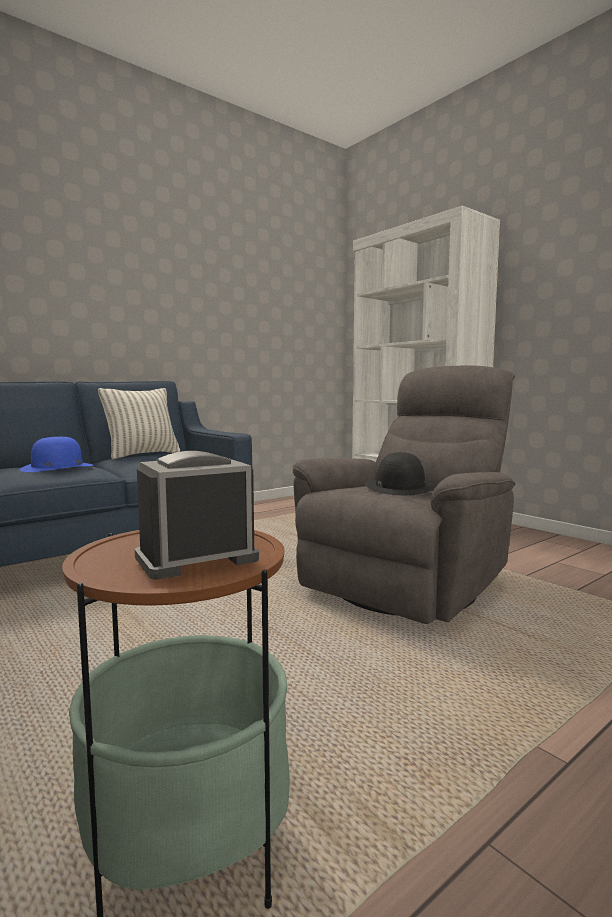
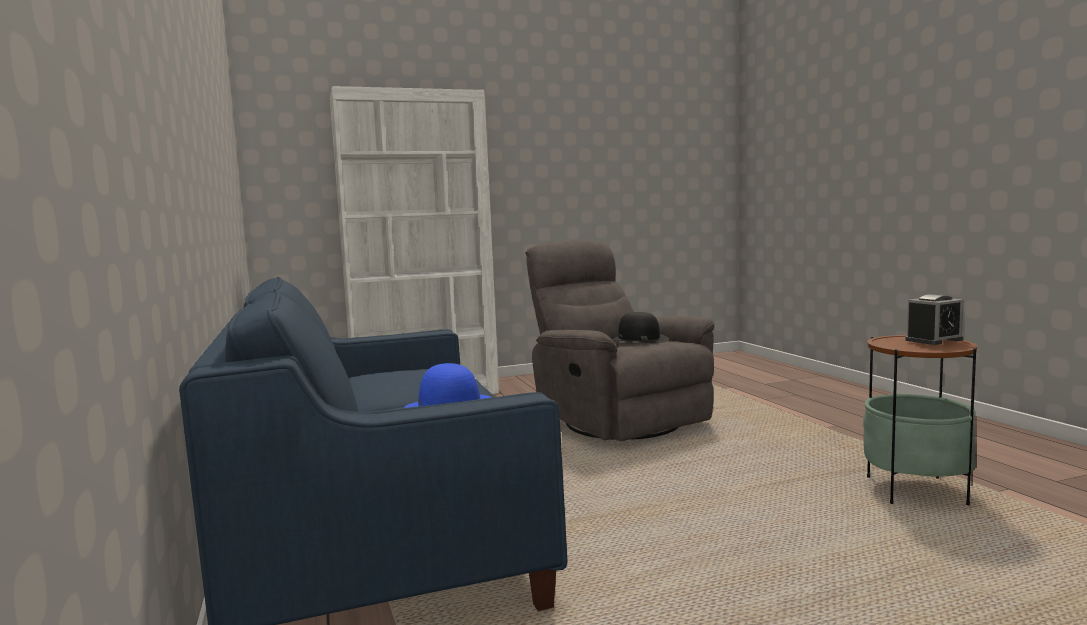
camera: 70 degrees left, 0 degrees up
pillow [98,388,180,459] -> none
alarm clock [135,451,259,580] -> alarm clock turned 105 degrees counterclockwise [905,294,964,345]

